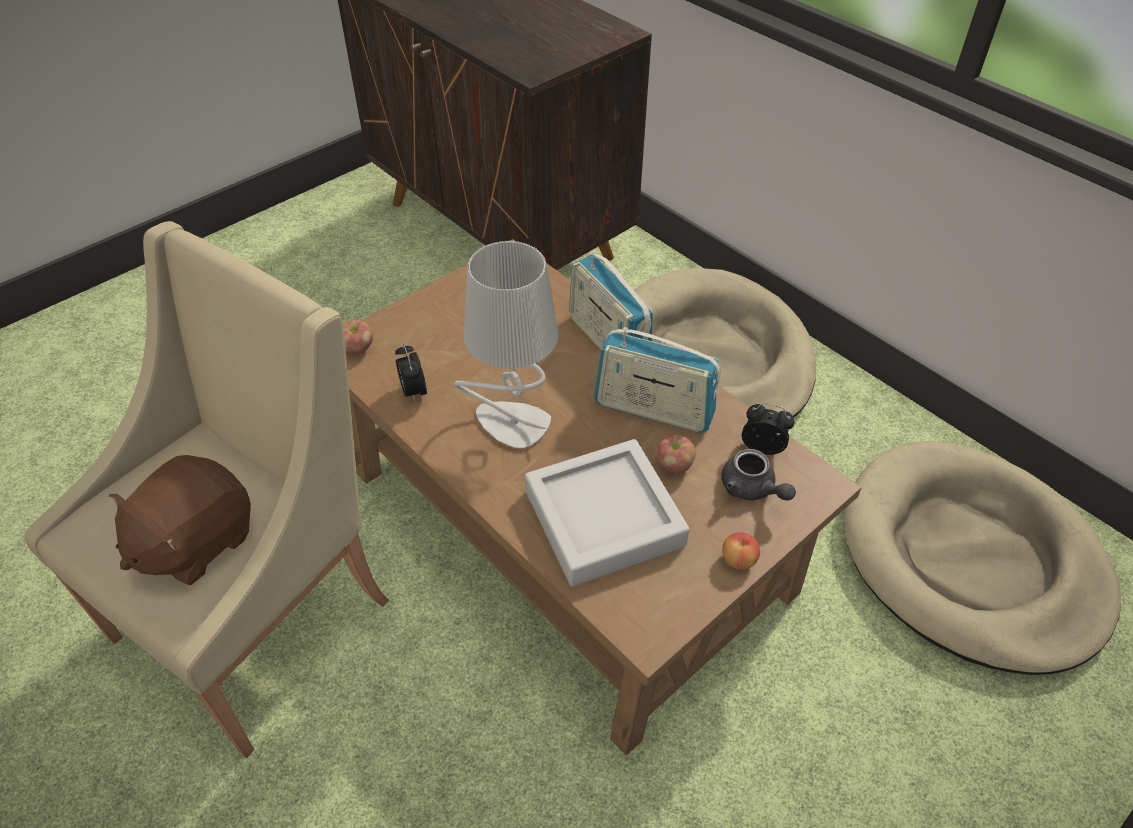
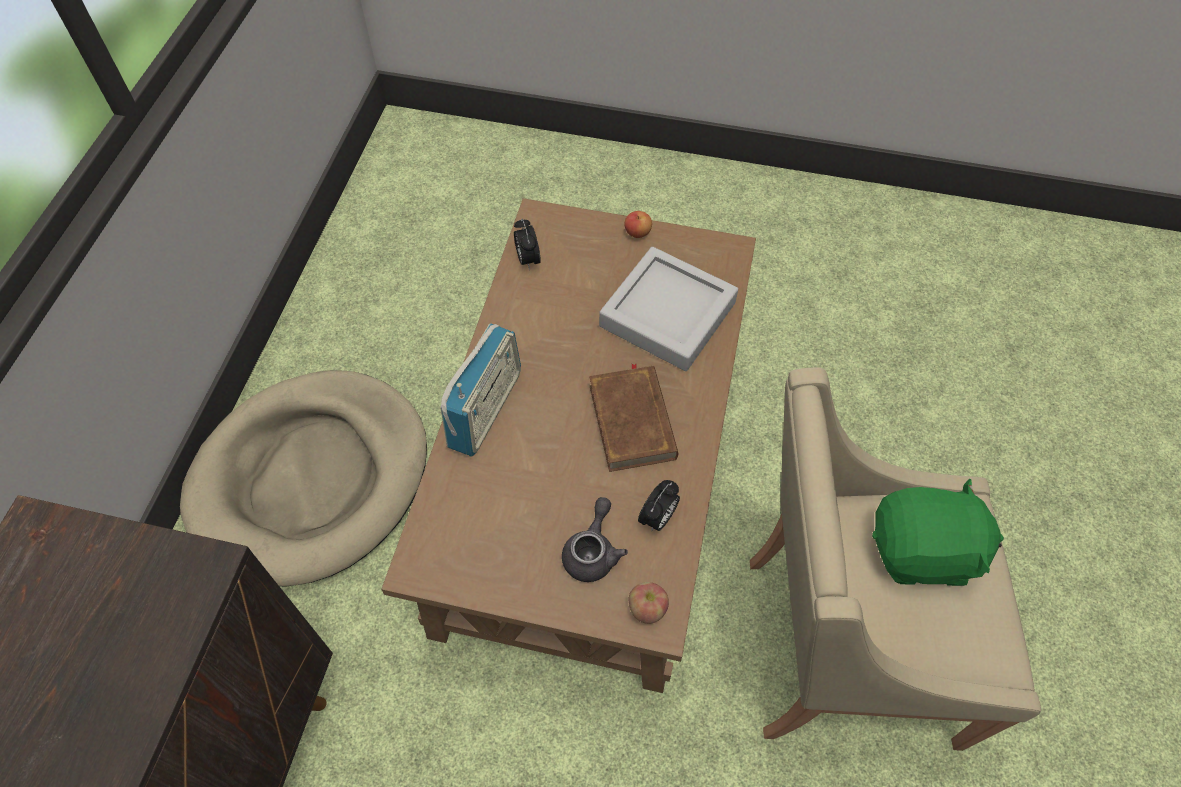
camera: 125 degrees left, 10 degrees up
brown plush toy [109,455,251,585] -> green plush toy [872,479,1004,586]
grey table lamp [453,241,559,449] -> brown book [589,364,678,472]
radio [594,327,721,433] -> none
apple [657,435,696,473] -> none
grey teapot [721,449,796,500] -> grey teapot moved to [562,497,628,582]
beige dog bed [844,441,1121,675] -> none

